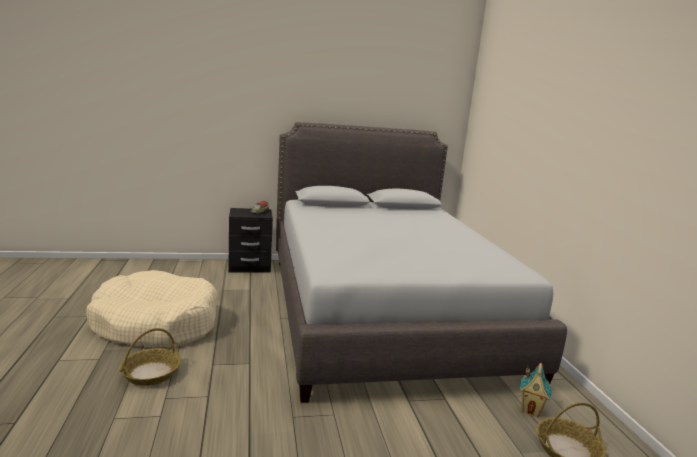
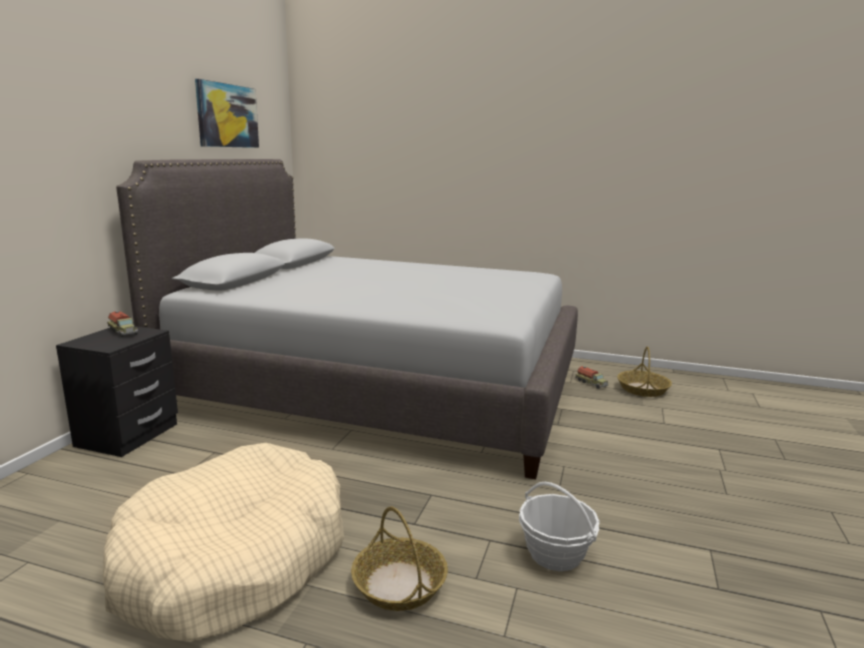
camera: 60 degrees left, 0 degrees up
toy house [519,363,552,417] -> toy truck [575,366,609,389]
none -> picture [195,79,259,148]
none -> basket [519,482,600,572]

